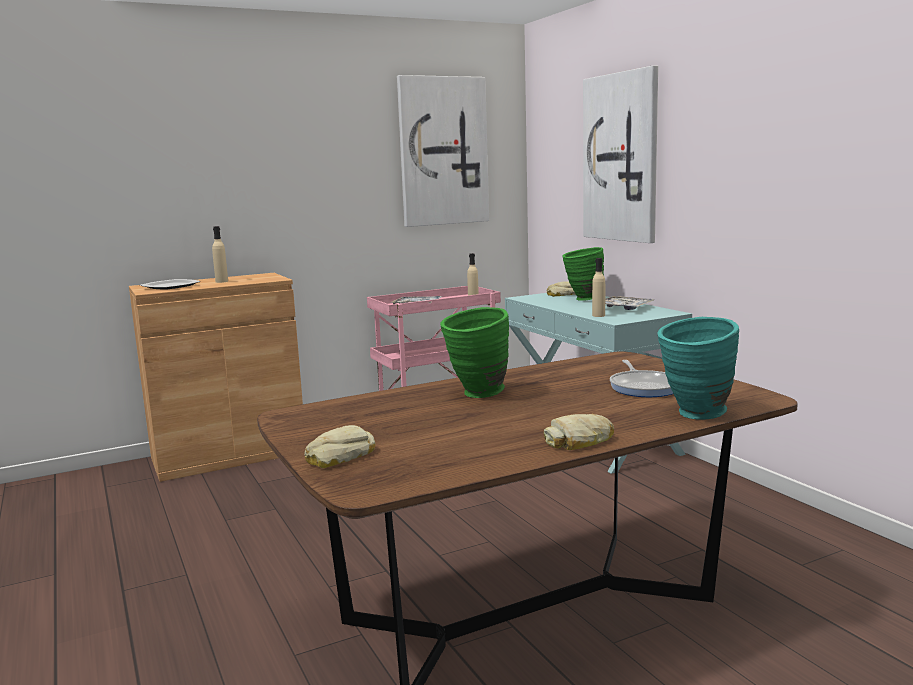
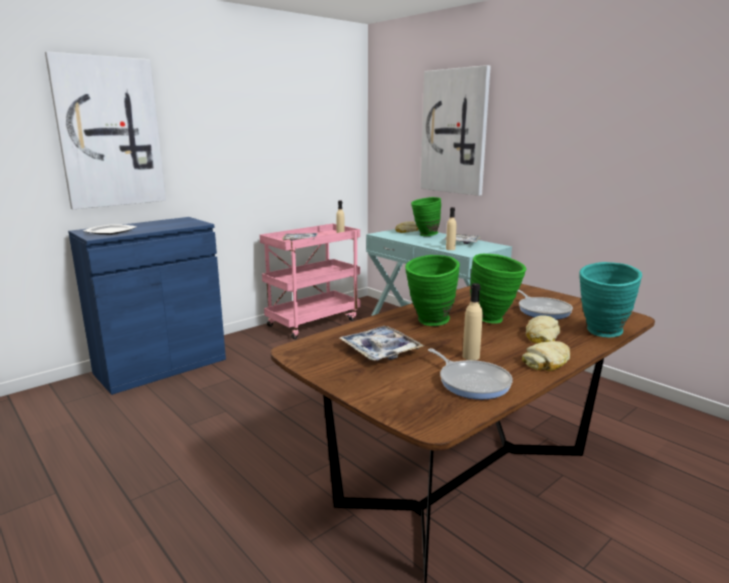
camera: 15 degrees left, 5 degrees up
brown cabinet [129,273,303,482] -> blue cabinet [68,217,226,395]
beige bottle [212,226,228,283] -> beige bottle moved to [463,283,483,360]
bread [304,425,375,468] -> bread moved to [525,315,560,343]
picture [397,75,489,227] -> picture moved to [45,51,166,209]
none -> tray [340,326,424,361]
none -> frying pan [428,348,513,399]
none -> green vase [470,254,527,324]

